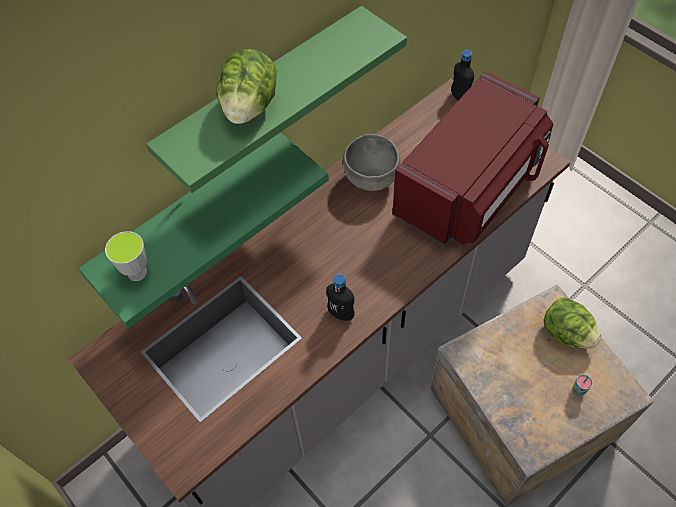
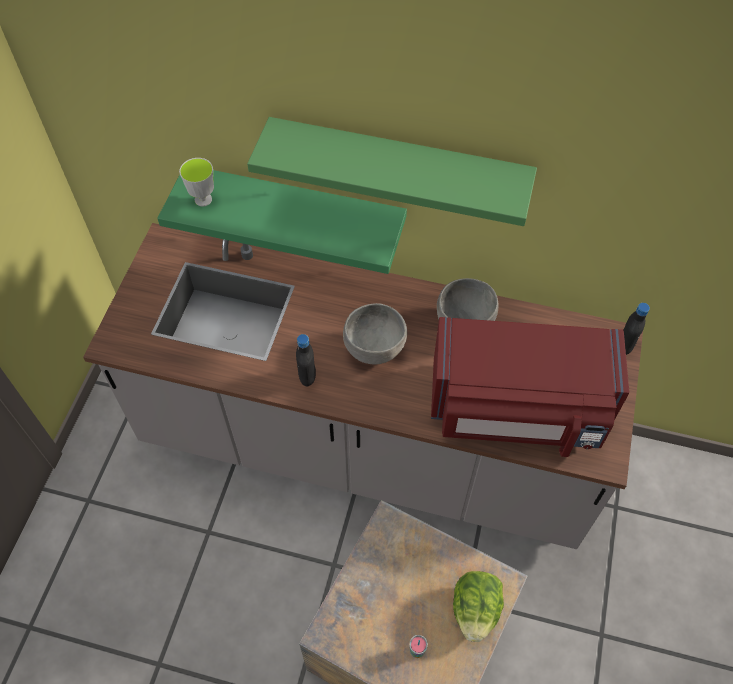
camera: 55 degrees right, 0 degrees up
lettuce [216,49,277,124] -> none
none -> grey bowl [343,303,407,364]

